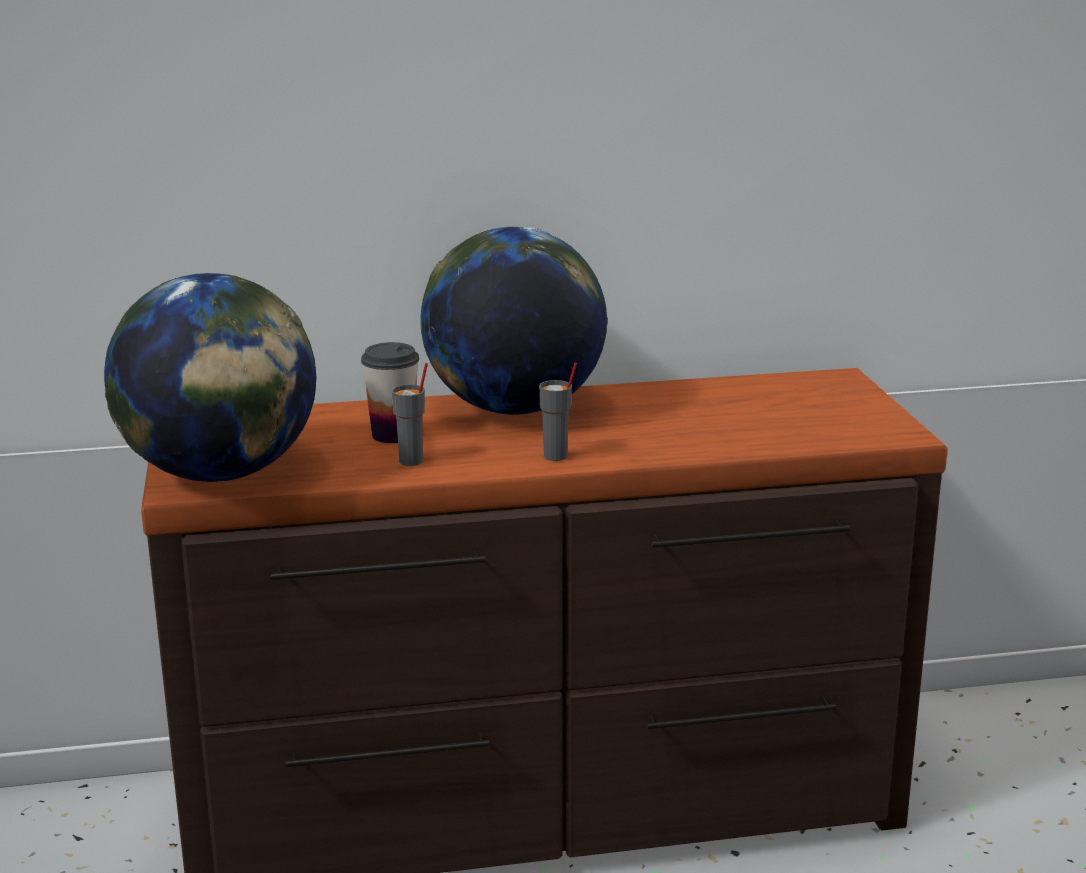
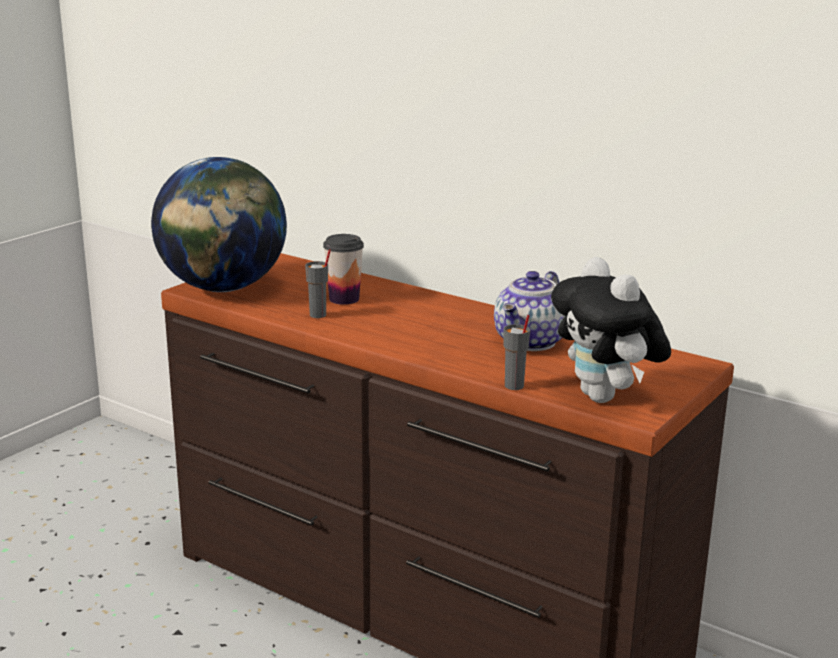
camera: 45 degrees right, 0 degrees up
globe [421,227,608,415] -> none
grey cup [539,363,577,461] -> grey cup moved to [503,315,530,390]
none -> teapot [494,271,564,351]
none -> plush toy [551,257,671,403]

